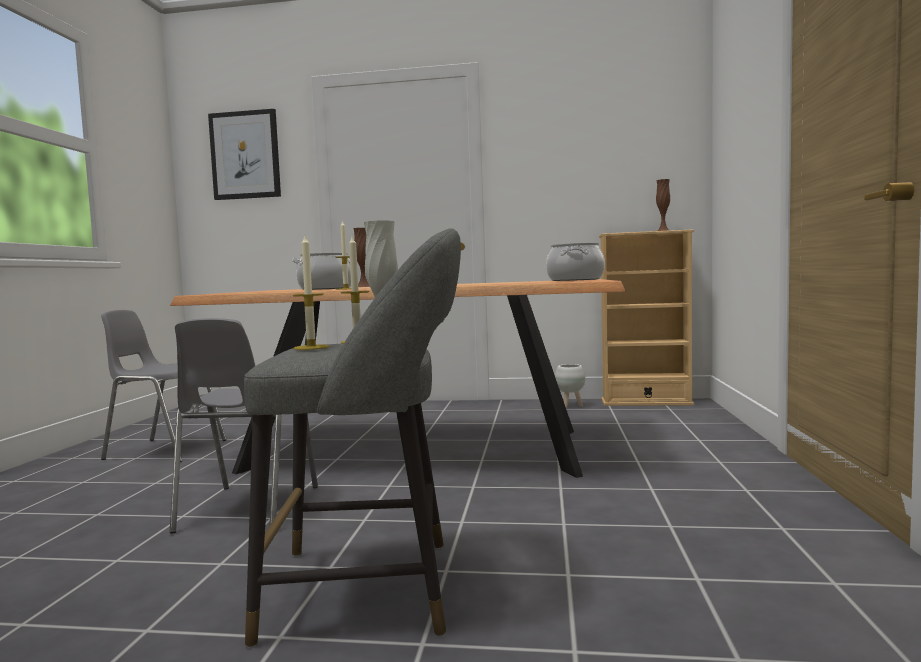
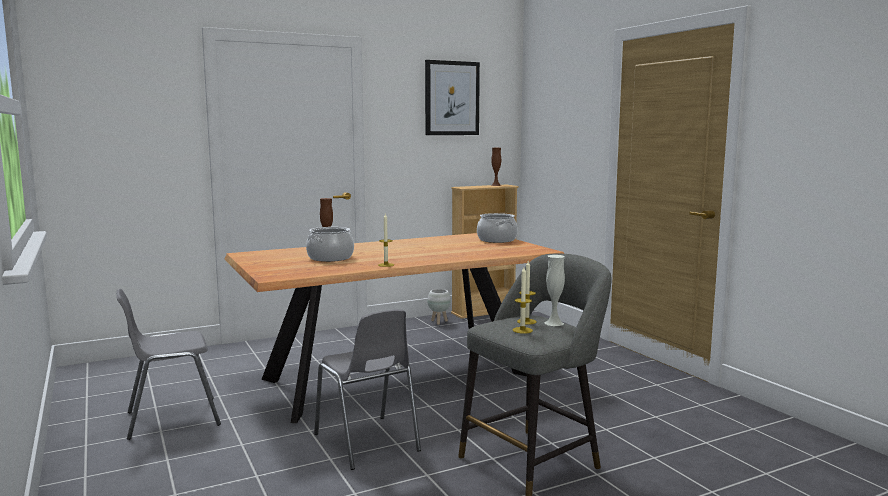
camera: 35 degrees left, 5 degrees up
picture [208,109,281,200] -> picture moved to [425,60,480,135]

